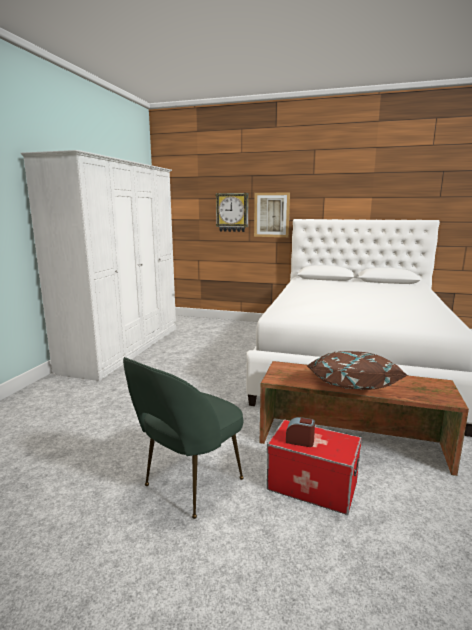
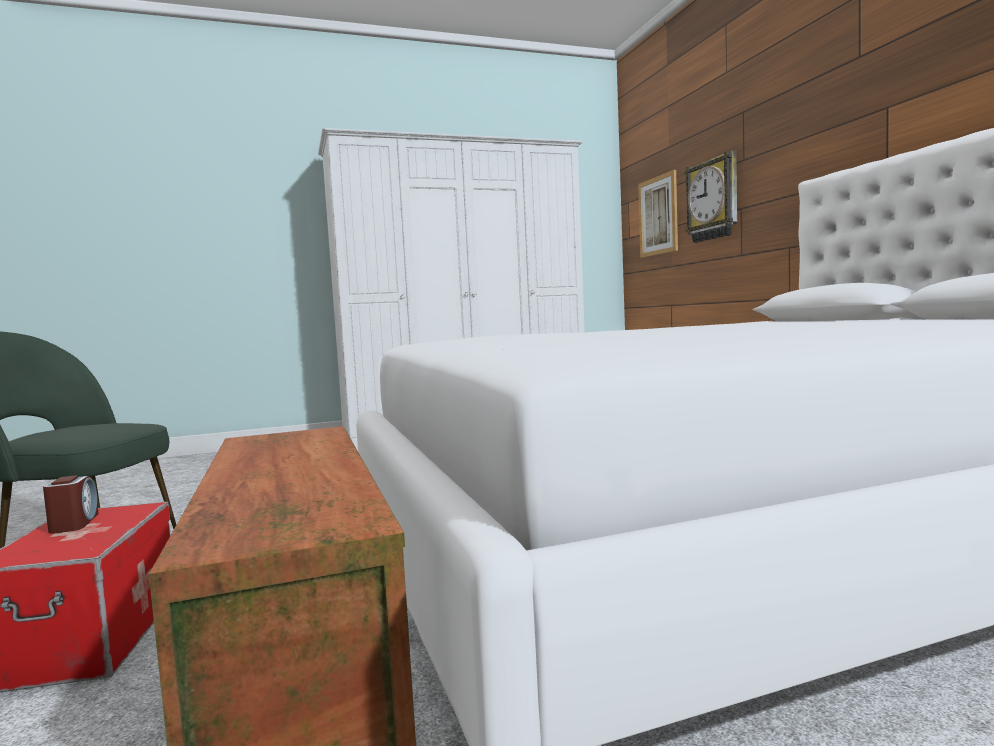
camera: 55 degrees right, 10 degrees down
picture [254,192,290,237] -> picture moved to [638,170,678,258]
brown pillow [307,351,408,390] -> none

